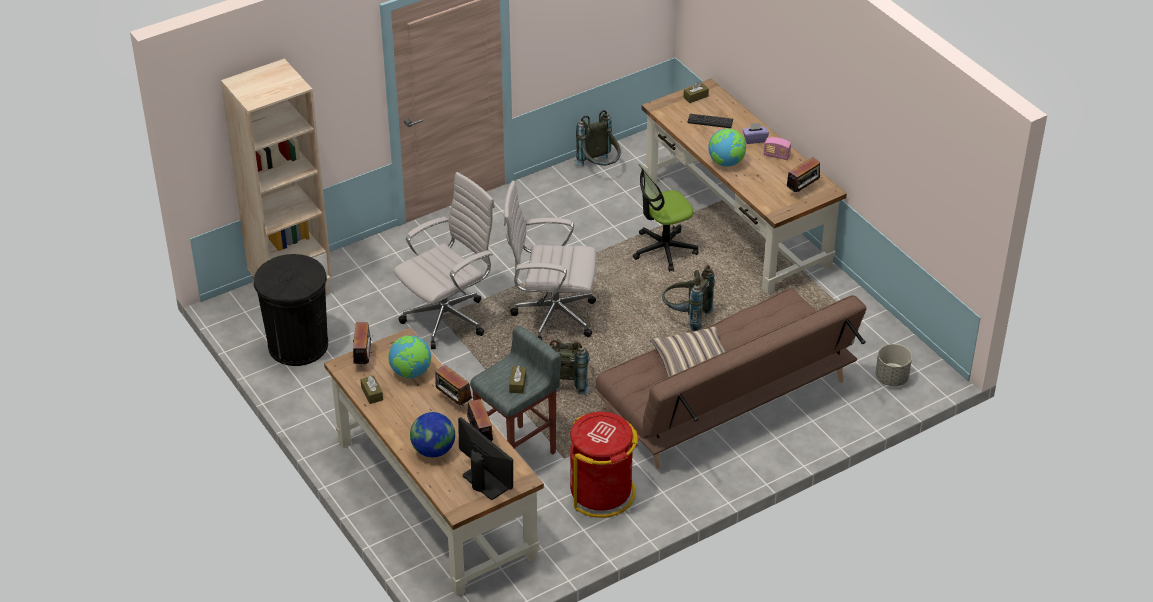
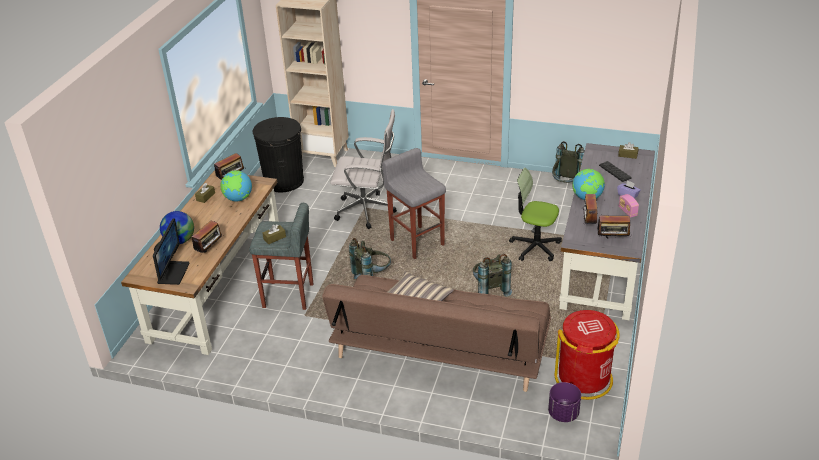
camera: 50 degrees right, 5 degrees down
radio [435,365,472,407] -> radio moved to [577,191,598,225]
white office chair [504,181,596,340] -> grey stool [382,148,446,259]
red trash can [570,412,639,518] -> red trash can moved to [555,310,620,400]
brown desk [642,79,847,294] -> grey desk [559,143,655,320]
grey planter [875,344,912,386] -> purple planter [548,382,581,422]

